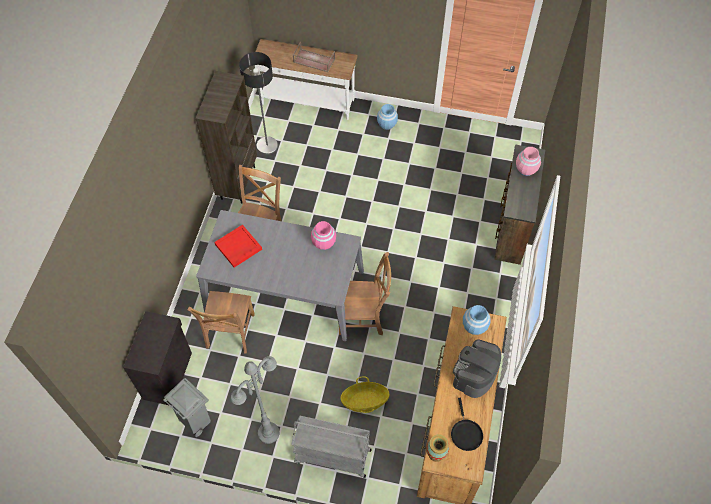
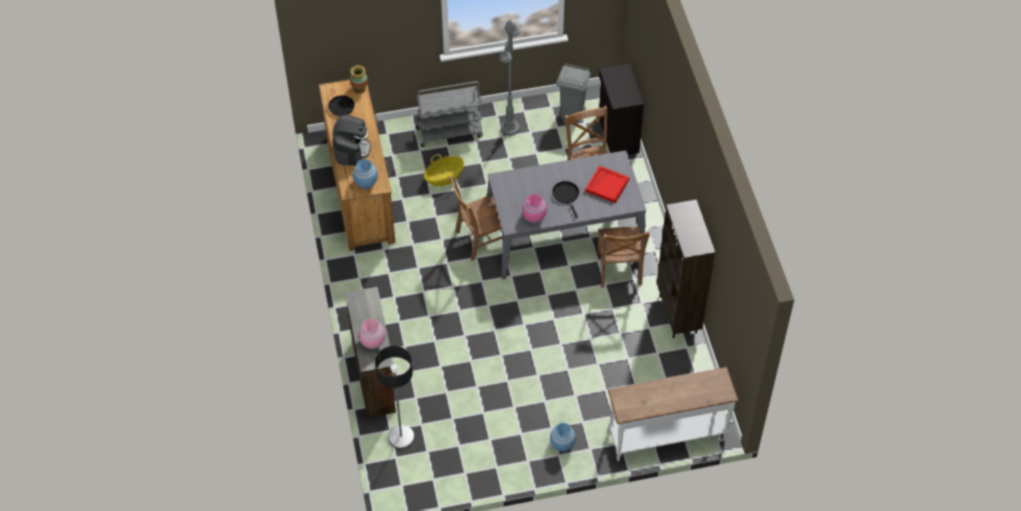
camera: 155 degrees right, 5 degrees down
floor lamp [239,52,278,155] -> floor lamp moved to [375,346,415,449]
brown tray [293,42,335,72] -> none
none -> black frying pan [552,181,579,218]

